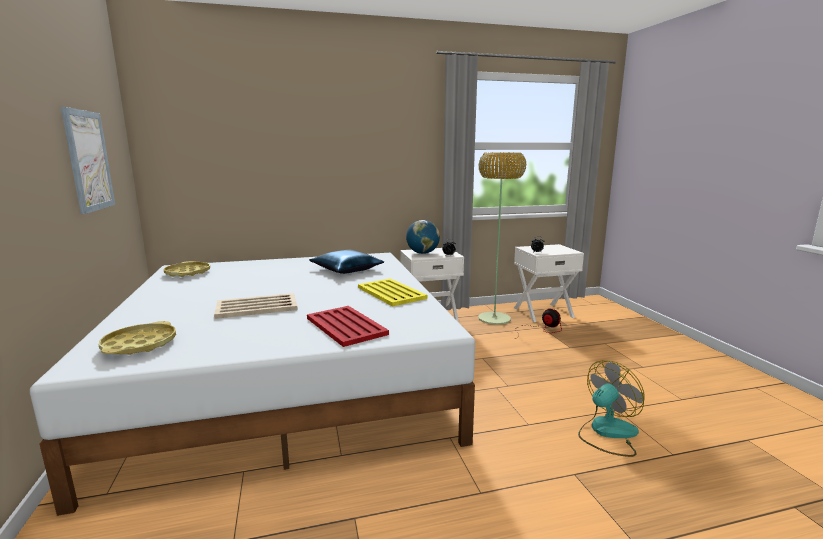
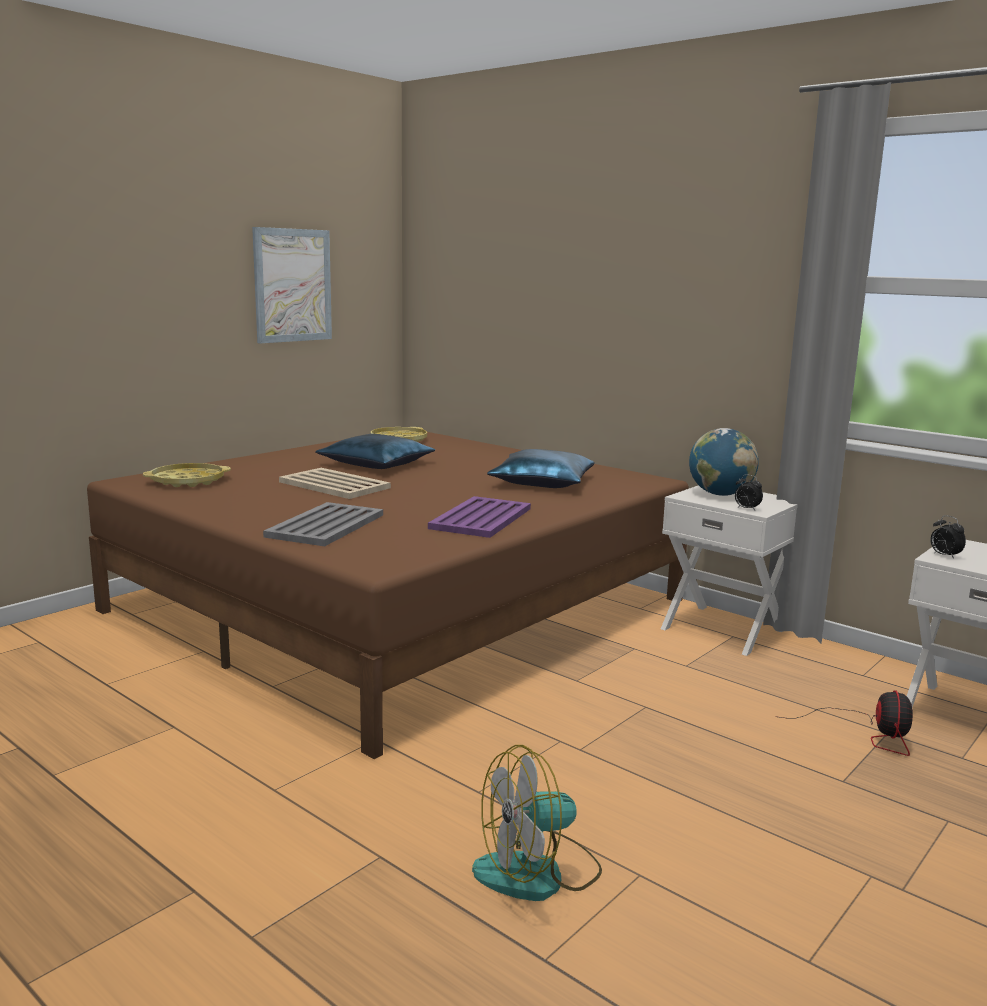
camera: 55 degrees right, 0 degrees up
white bed [30,253,475,516] -> brown bed [87,432,689,759]
red tray [307,306,389,347] -> grey tray [263,502,383,546]
yellow tray [358,278,427,307] -> purple tray [428,496,531,538]
floor lamp [478,153,526,325] -> none
fan [578,360,645,457] -> fan turned 135 degrees clockwise [472,745,602,901]
none -> blue pillow [315,434,435,469]

